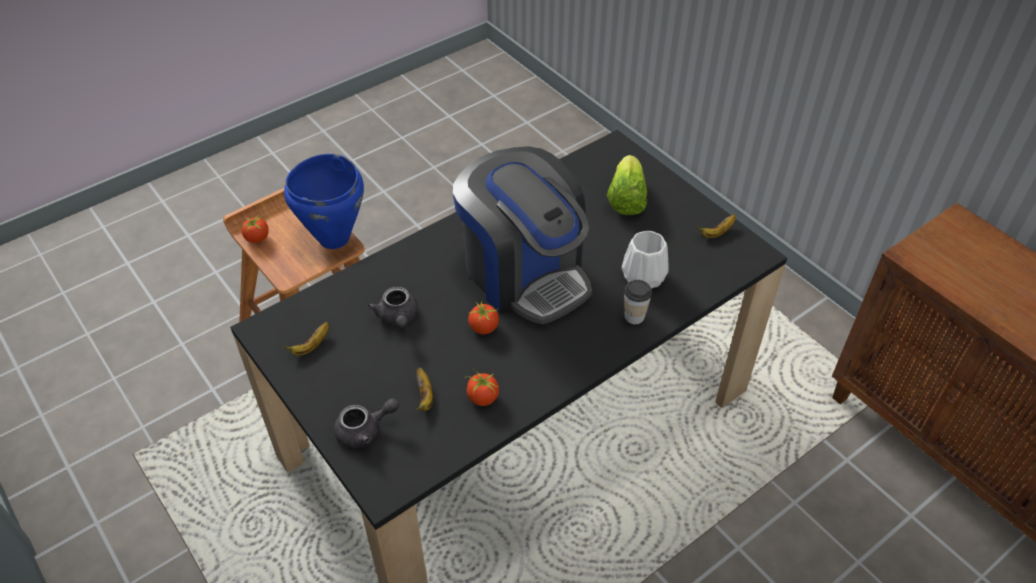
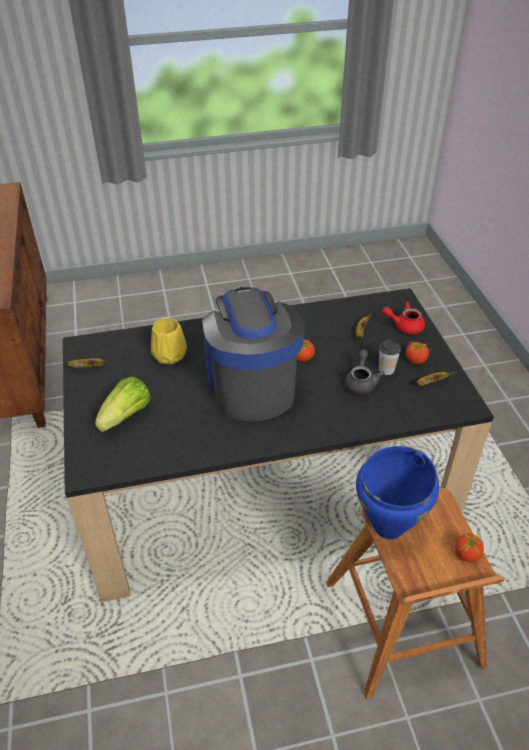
camera: 155 degrees left, 5 degrees down
grey teapot [334,398,399,448] -> red teapot [382,302,425,334]
tomato [465,367,499,406] -> tomato moved to [406,341,431,365]
white vase [621,231,668,289] -> yellow vase [151,318,187,364]
cup [624,280,652,324] -> cup moved to [379,339,401,375]

